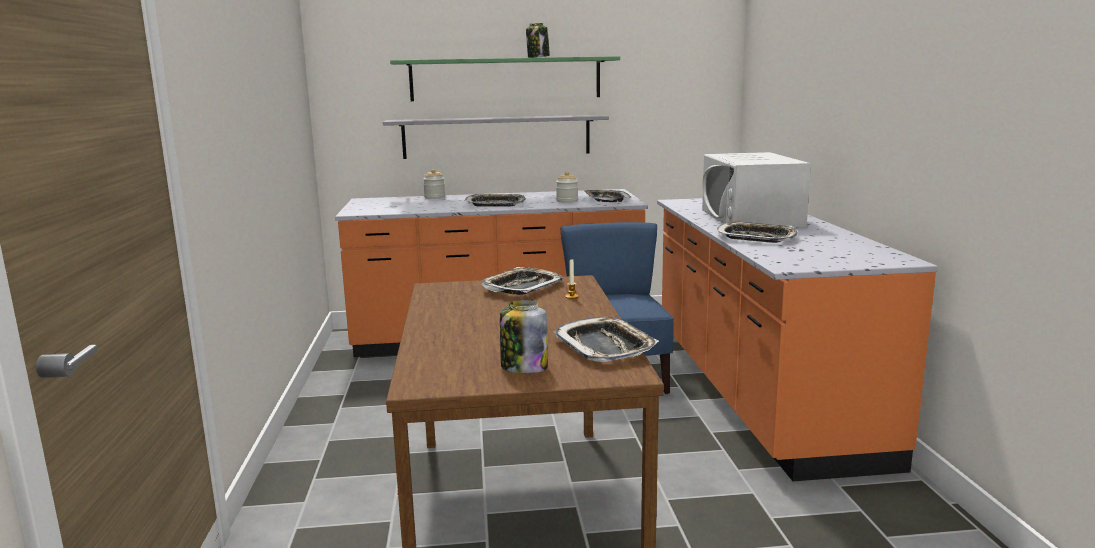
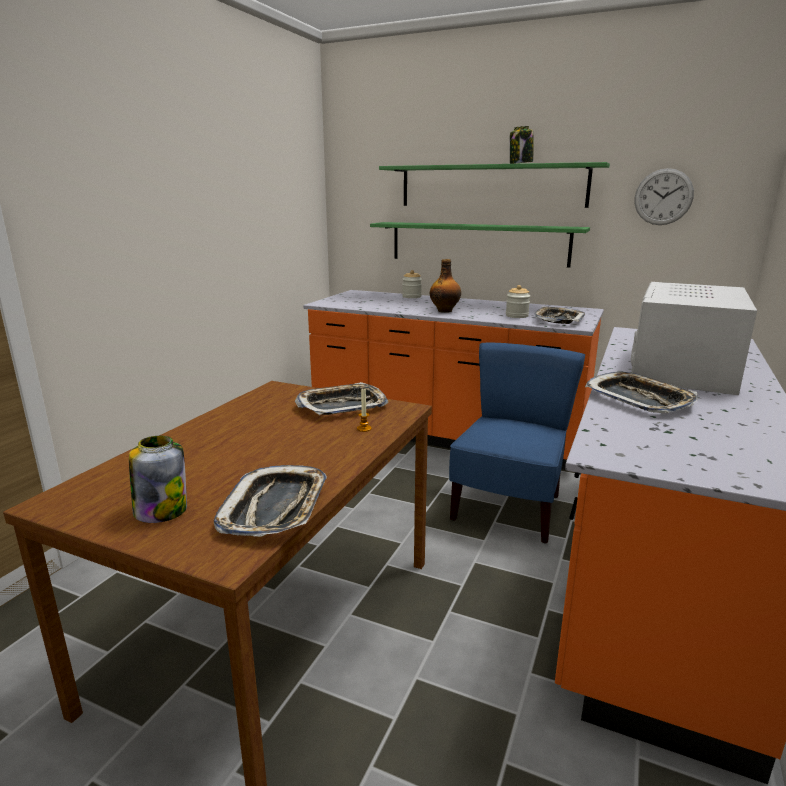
camera: 30 degrees right, 5 degrees up
grey shelf [383,115,609,159] -> green shelf [370,222,590,268]
tray [465,194,526,207] -> bottle [430,259,461,313]
none -> wall clock [635,168,694,225]

